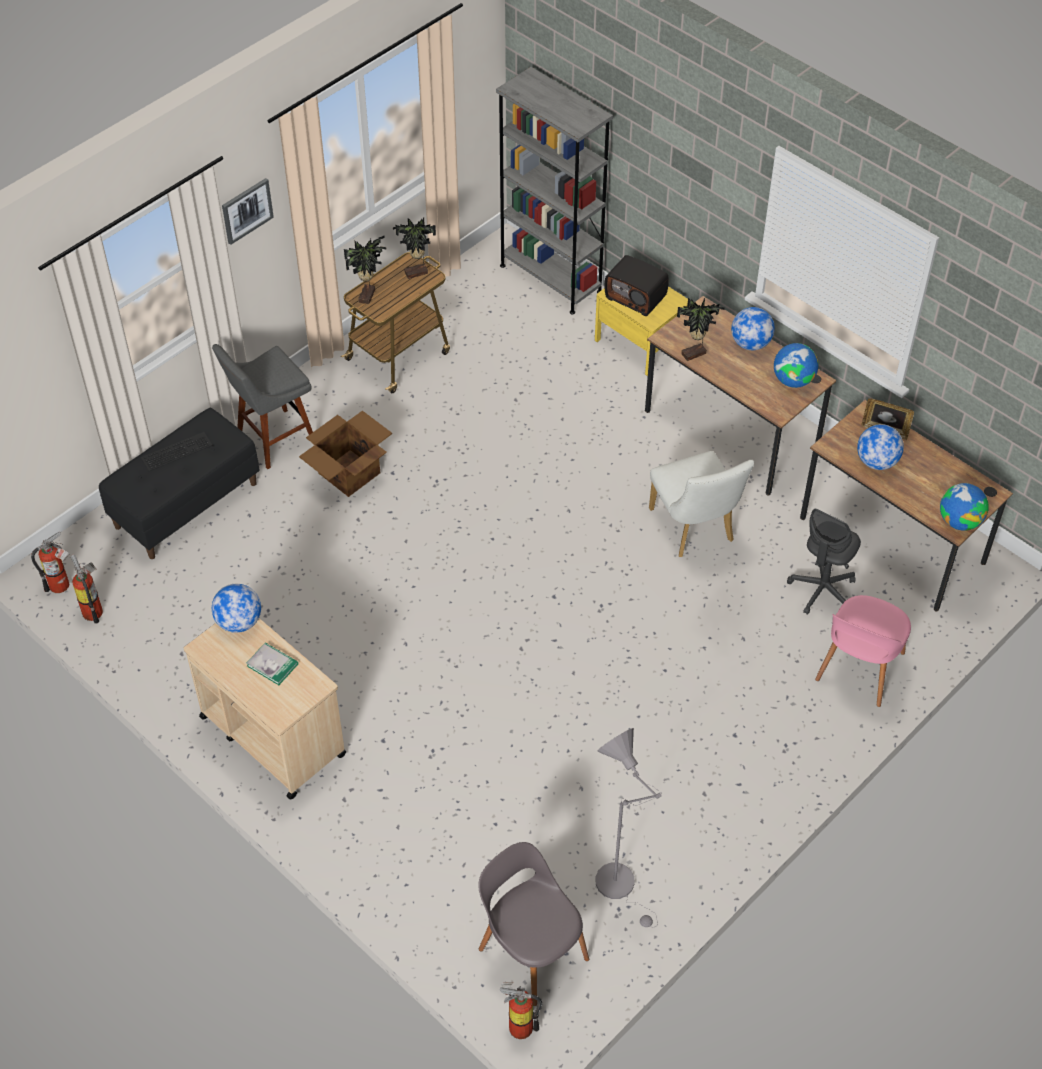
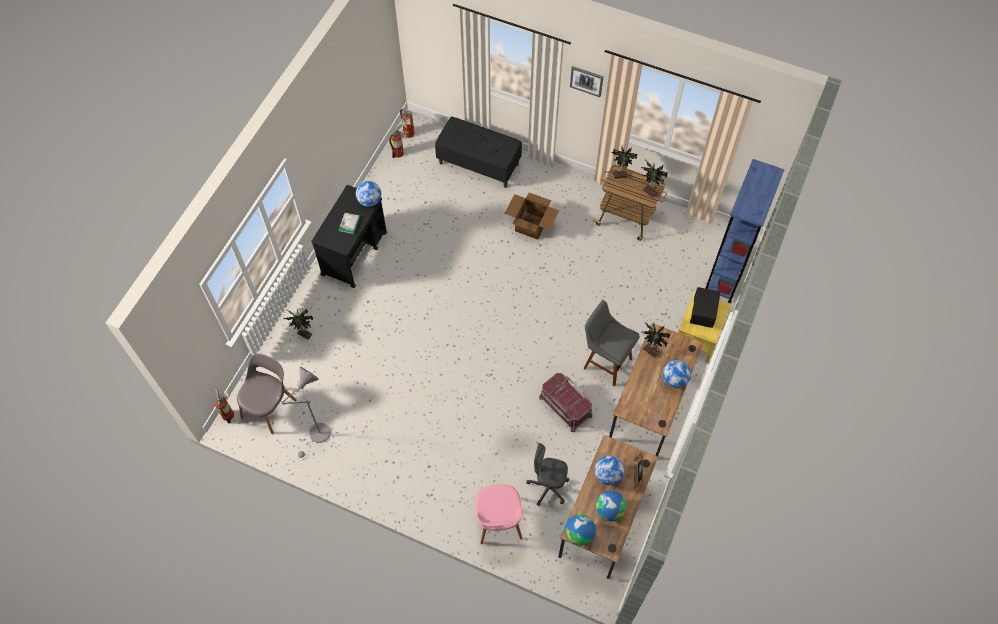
camera: 70 degrees right, 10 degrees up
beige cart [184,618,346,799] -> black cart [311,185,387,288]
grey stool [212,344,313,469] -> grey stool moved to [583,300,640,386]
grey bookcase [496,67,613,314] -> blue bookcase [705,159,785,303]
white chair [649,451,754,557] -> red storage box [539,373,592,432]
globe [774,343,818,388] -> globe moved to [596,491,626,521]
pink chair [815,595,911,707] -> pink chair turned 105 degrees counterclockwise [476,484,523,544]
none -> potted plant [283,307,313,340]

